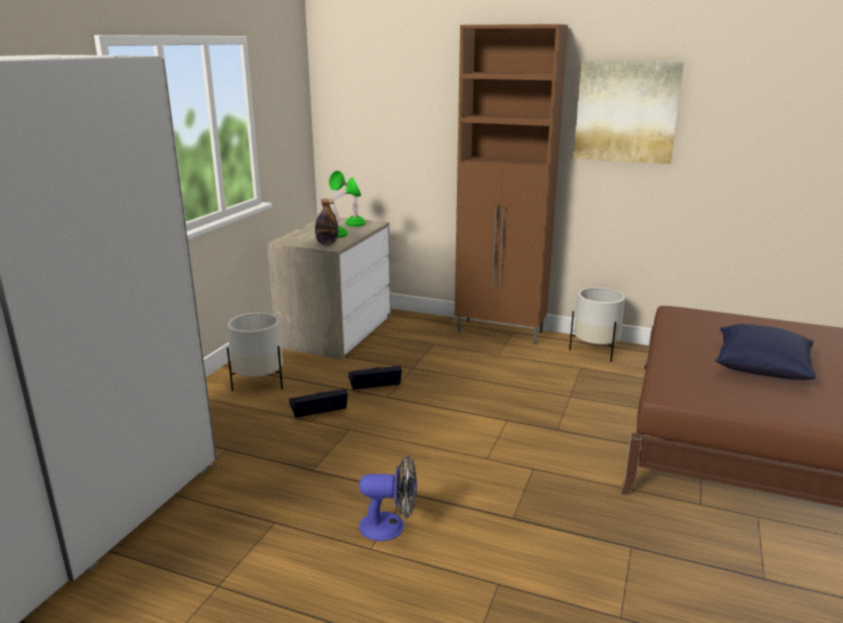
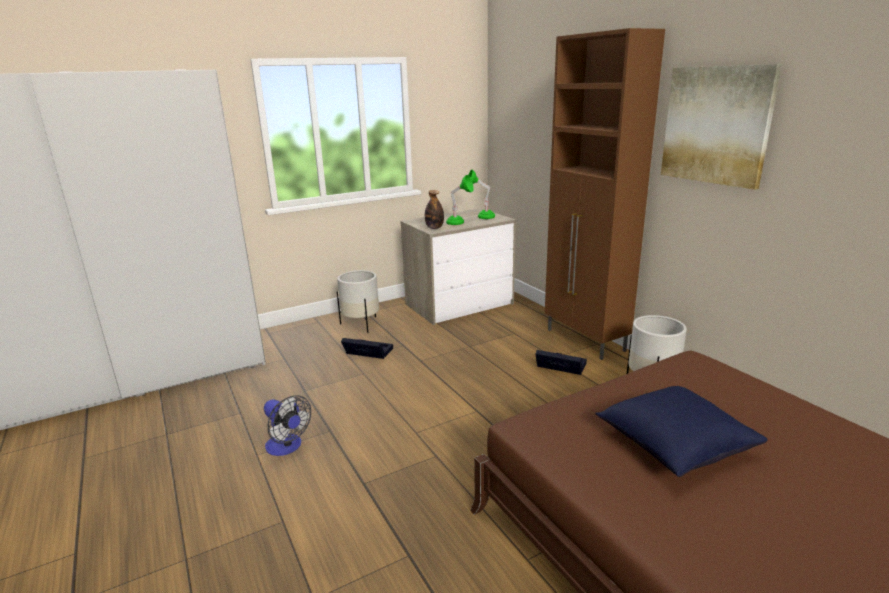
camera: 40 degrees right, 0 degrees up
black storage box [349,366,402,390] -> black storage box moved to [535,350,587,375]

